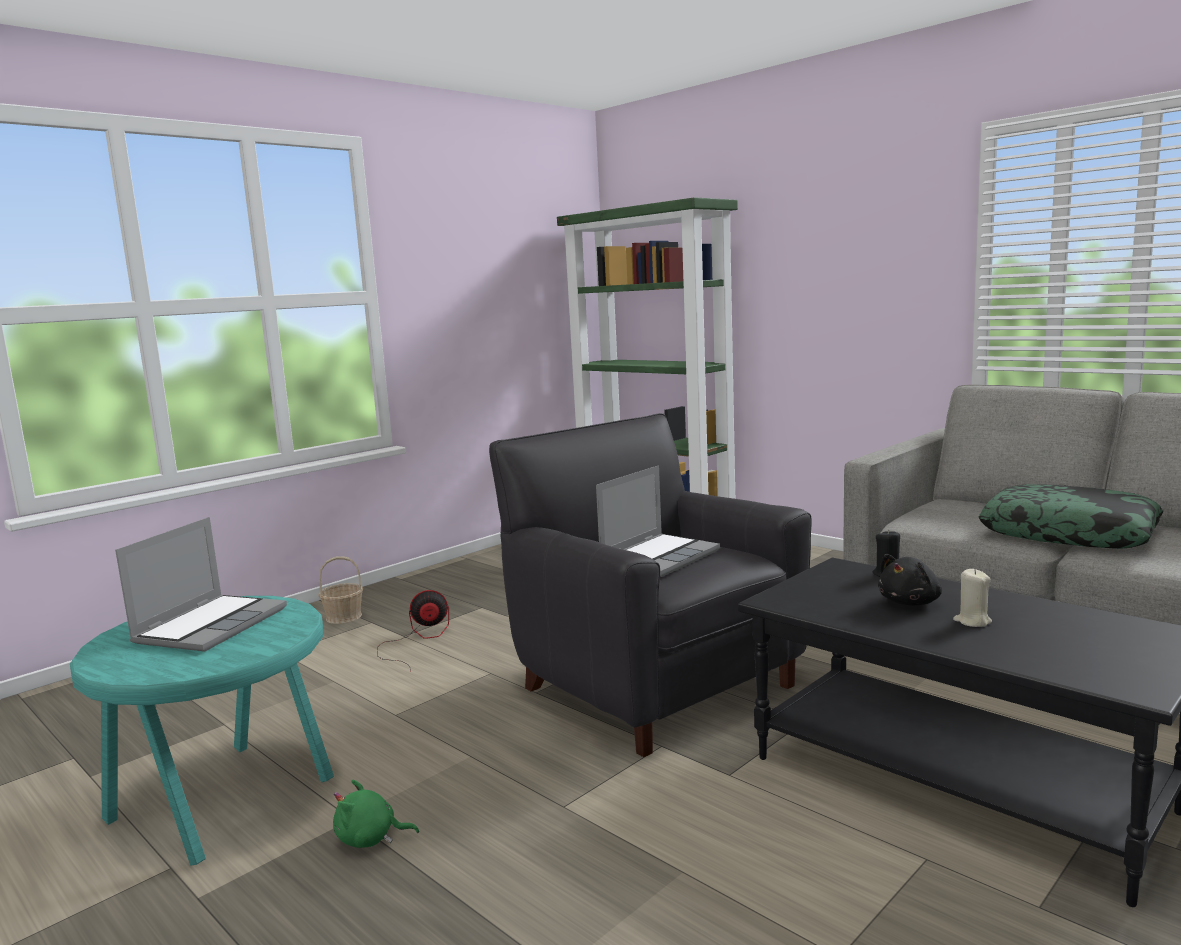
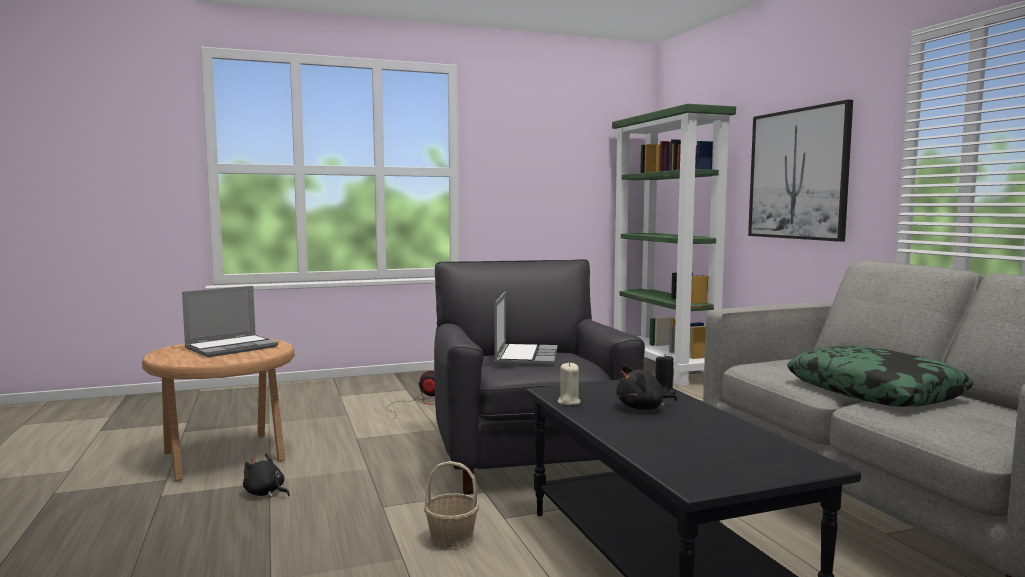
camera: 25 degrees right, 5 degrees down
turquoise side table [70,596,334,866] -> brown side table [142,339,295,481]
basket [318,556,363,624] -> basket moved to [424,461,479,550]
green plush toy [333,779,419,848] -> black plush toy [243,454,290,497]
laptop [596,465,720,577] -> laptop turned 60 degrees counterclockwise [494,292,558,366]
beige candle [953,569,992,627] -> beige candle moved to [558,362,580,405]
none -> picture [748,100,853,242]

